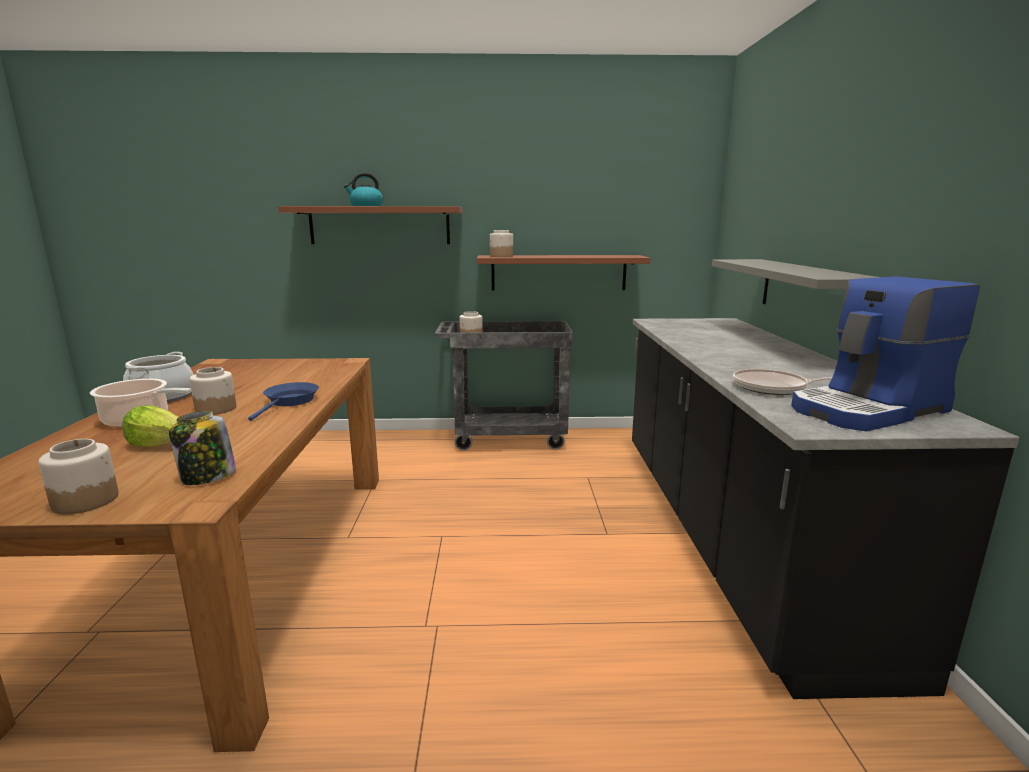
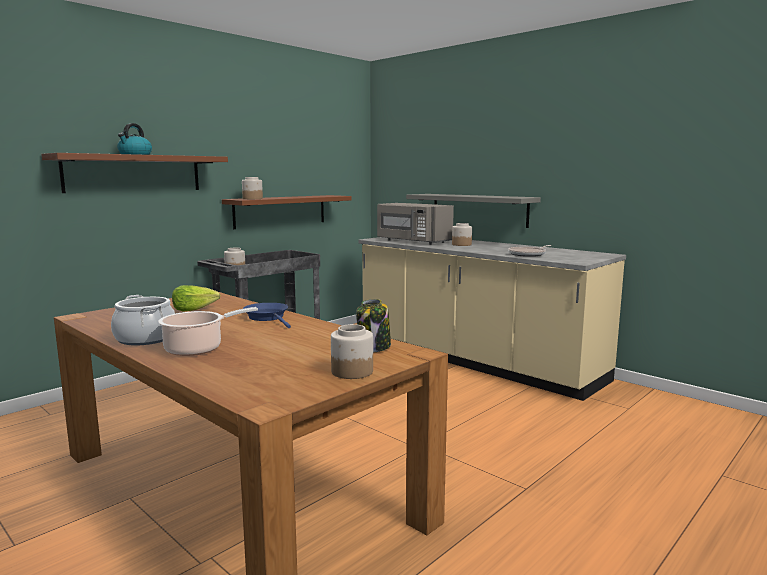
camera: 45 degrees left, 5 degrees down
lettuce [122,405,178,447] -> lettuce moved to [172,285,221,312]
jar [189,367,236,415] -> jar moved to [452,223,472,246]
black counter [632,318,1020,699] -> beige counter [358,237,626,401]
coffee machine [791,276,980,431] -> none
none -> grey microwave [377,203,454,245]

